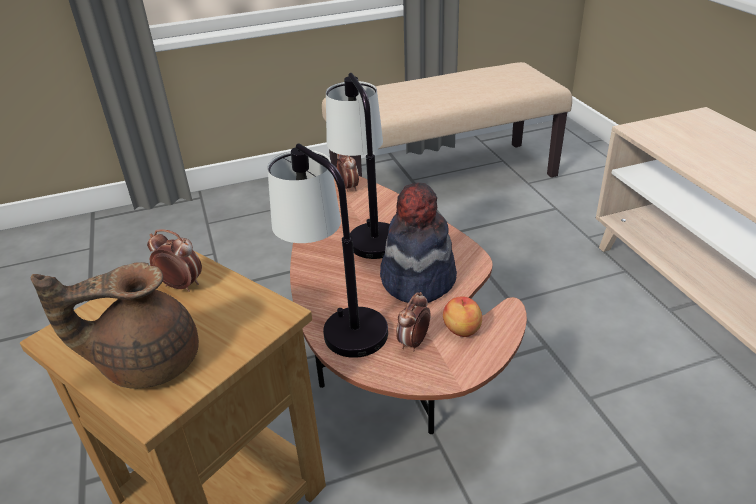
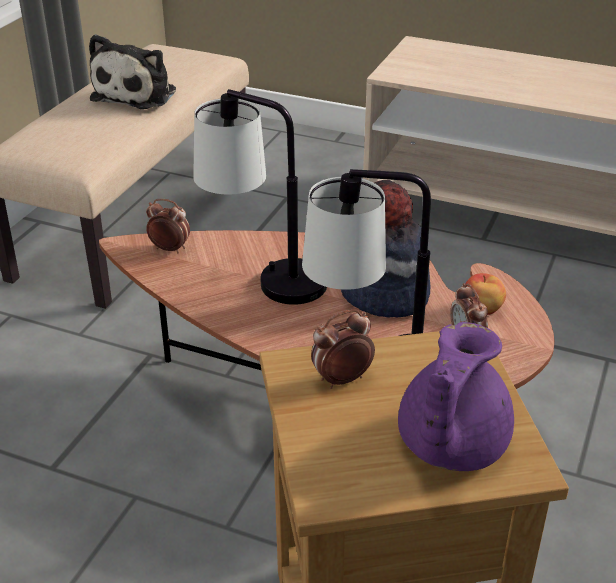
camera: 50 degrees left, 0 degrees up
brown teapot [31,262,199,389] -> purple teapot [398,322,514,471]
none -> plush toy [89,34,176,109]

